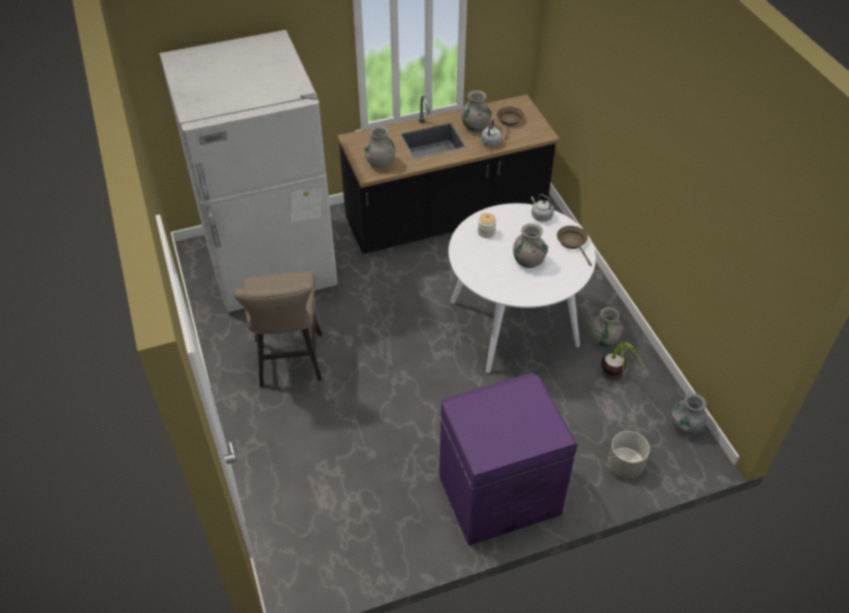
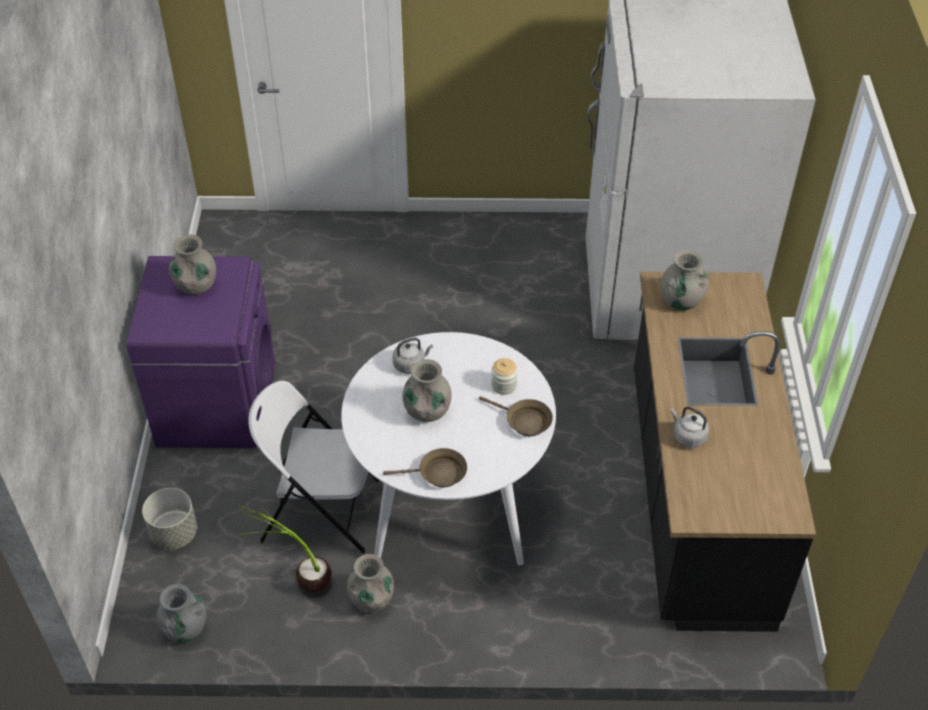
camera: 110 degrees right, 0 degrees up
beige stool [234,272,322,387] -> none
grey vase [461,90,492,131] -> grey vase moved to [169,235,216,295]
brown frying pan [497,107,524,140] -> brown frying pan moved to [479,396,553,436]
grey kettle [531,194,554,221] -> grey kettle moved to [393,338,433,374]
none -> white chair [248,381,379,554]

